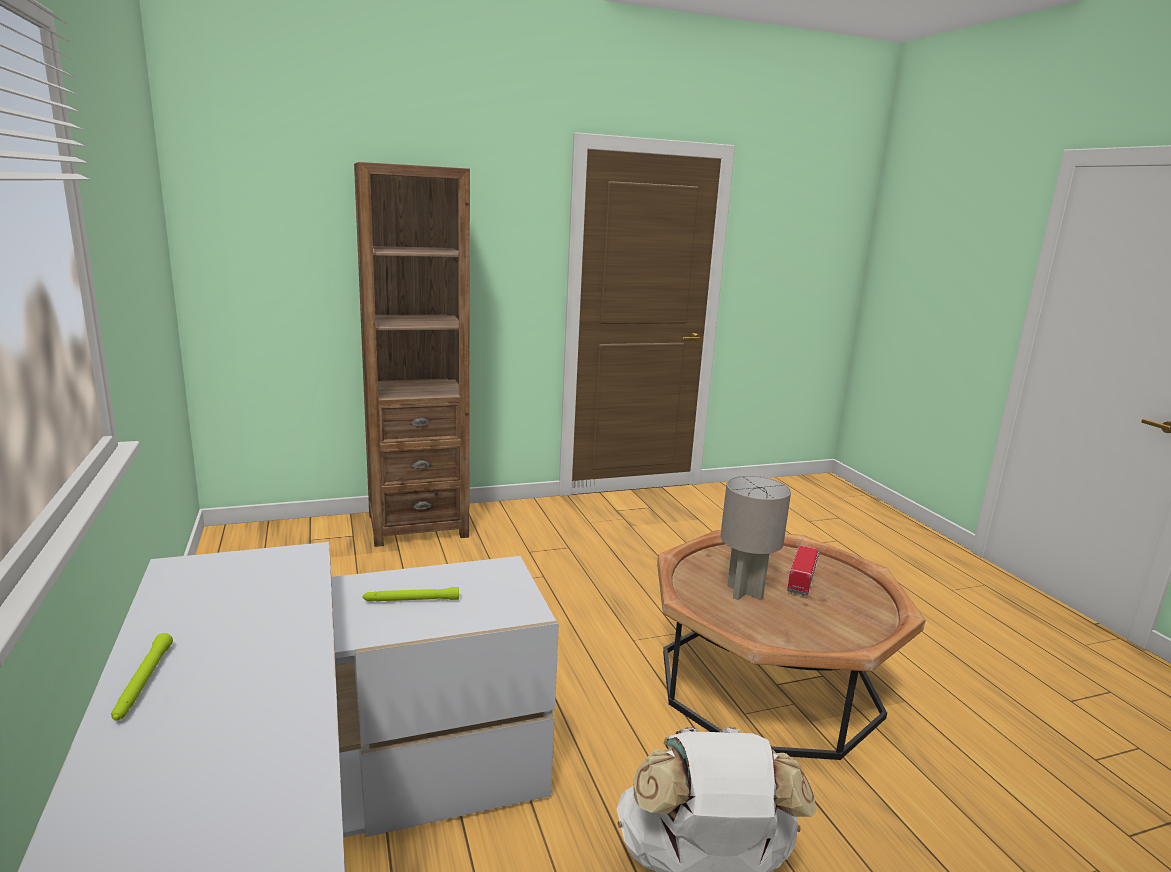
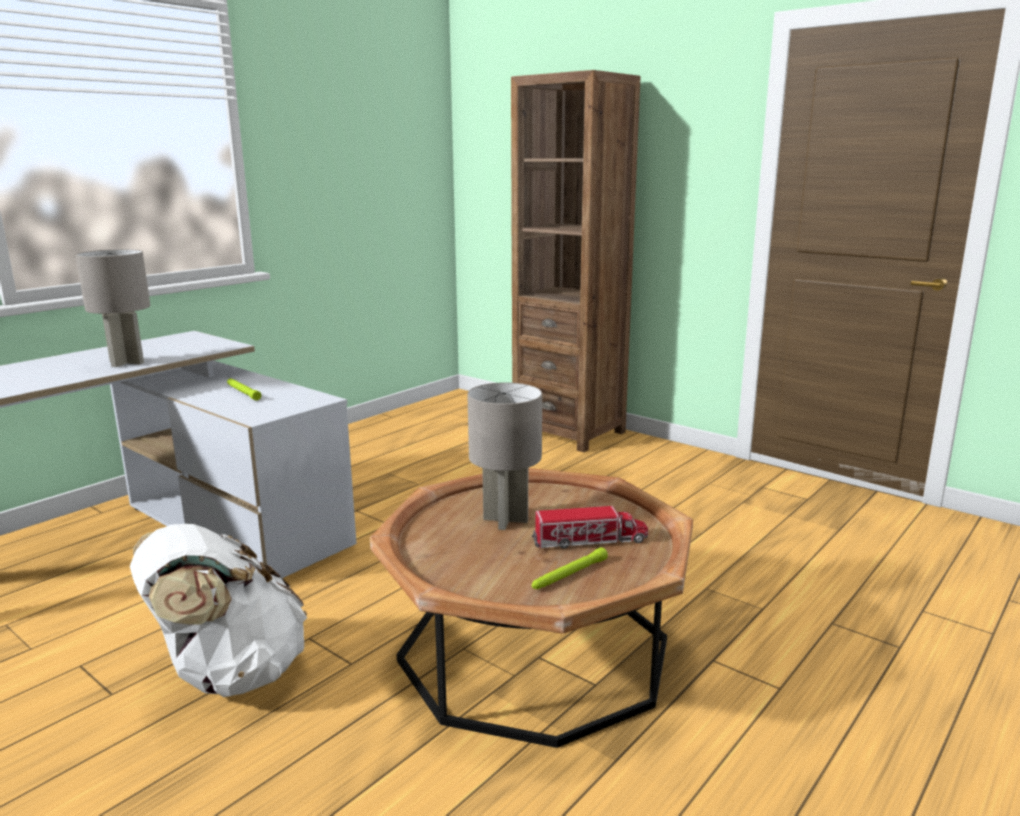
camera: 60 degrees right, 0 degrees up
green flashlight [111,633,173,721] -> green flashlight moved to [532,547,608,589]
none -> grey table lamp [76,249,151,367]

